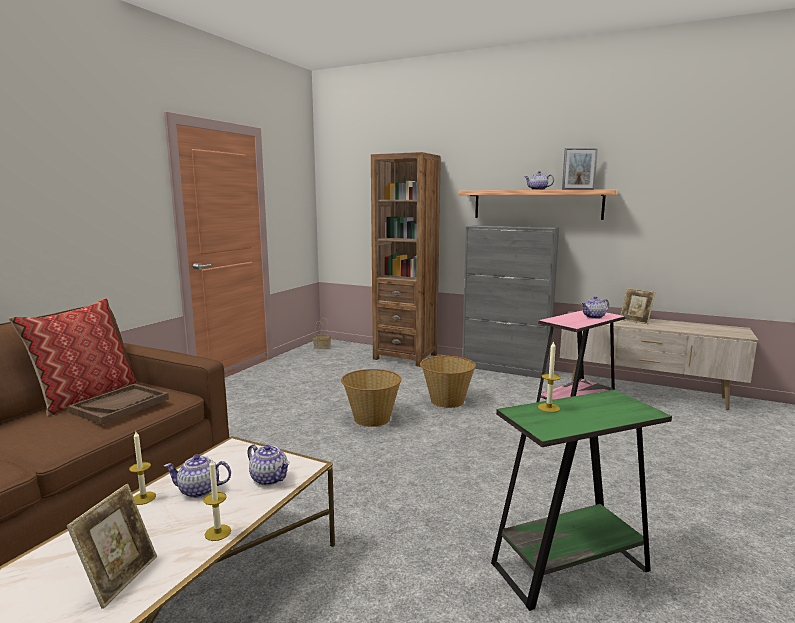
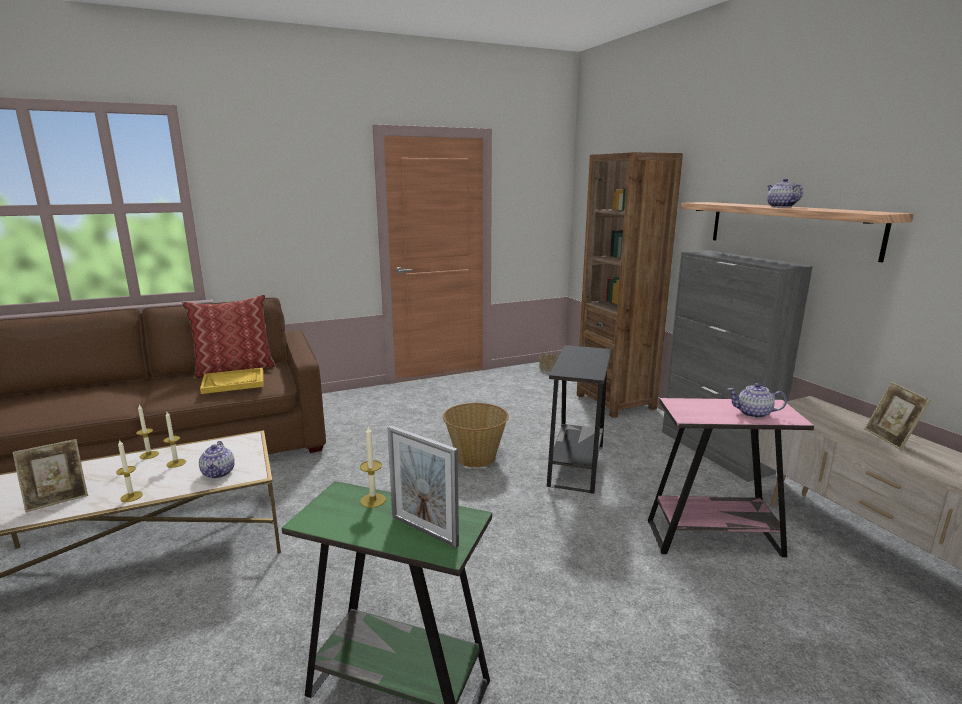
camera: 40 degrees right, 5 degrees up
brown tray [68,384,169,425] -> yellow tray [200,368,263,394]
teapot [164,455,231,498] -> candle [163,412,186,468]
basket [420,356,476,408] -> black side table [547,345,611,494]
picture frame [562,148,598,190] -> picture frame moved to [387,425,459,548]

